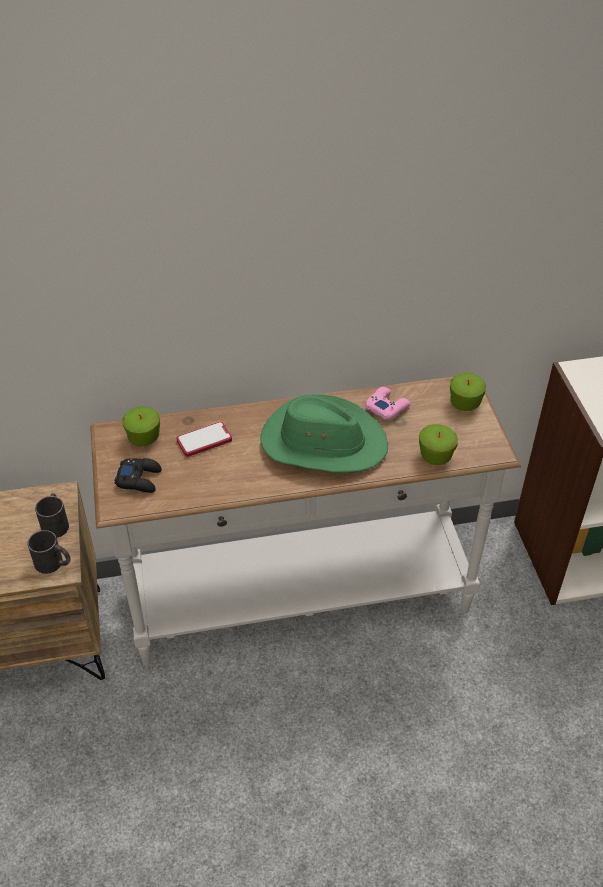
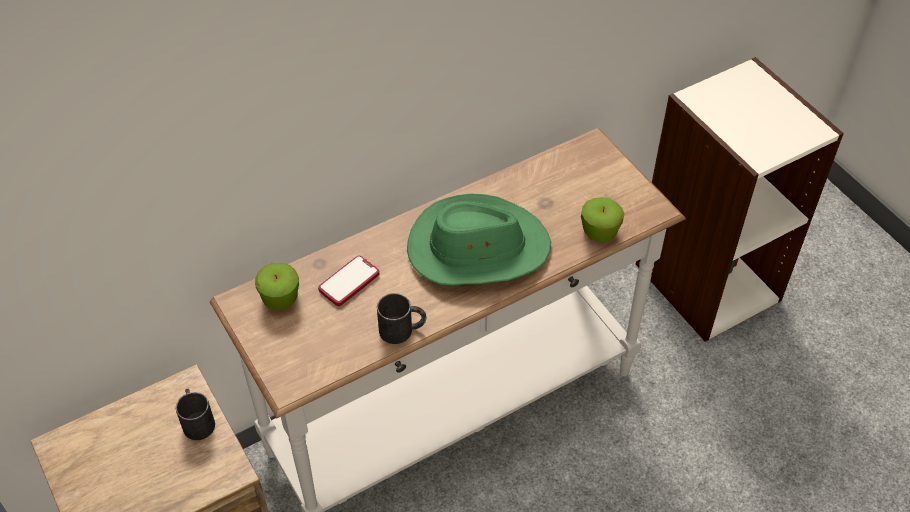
camera: 20 degrees left, 5 degrees up
black mug [27,530,70,574] -> black mug moved to [377,293,426,344]
black game controller [114,458,162,493] -> none
pink game controller [365,387,411,420] -> none
apple [450,373,486,411] -> none

